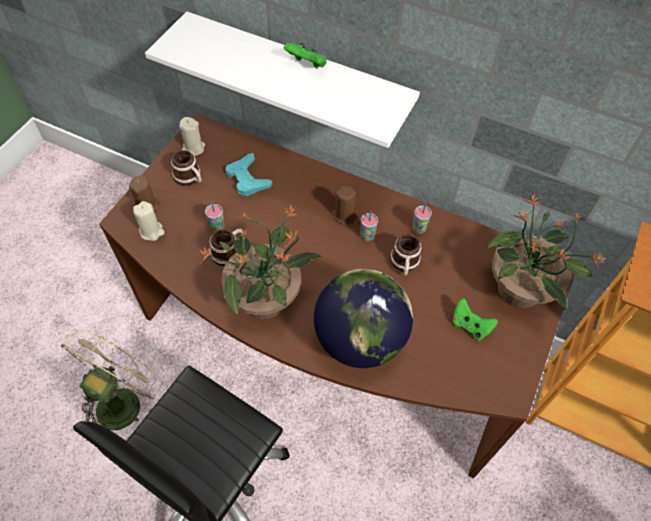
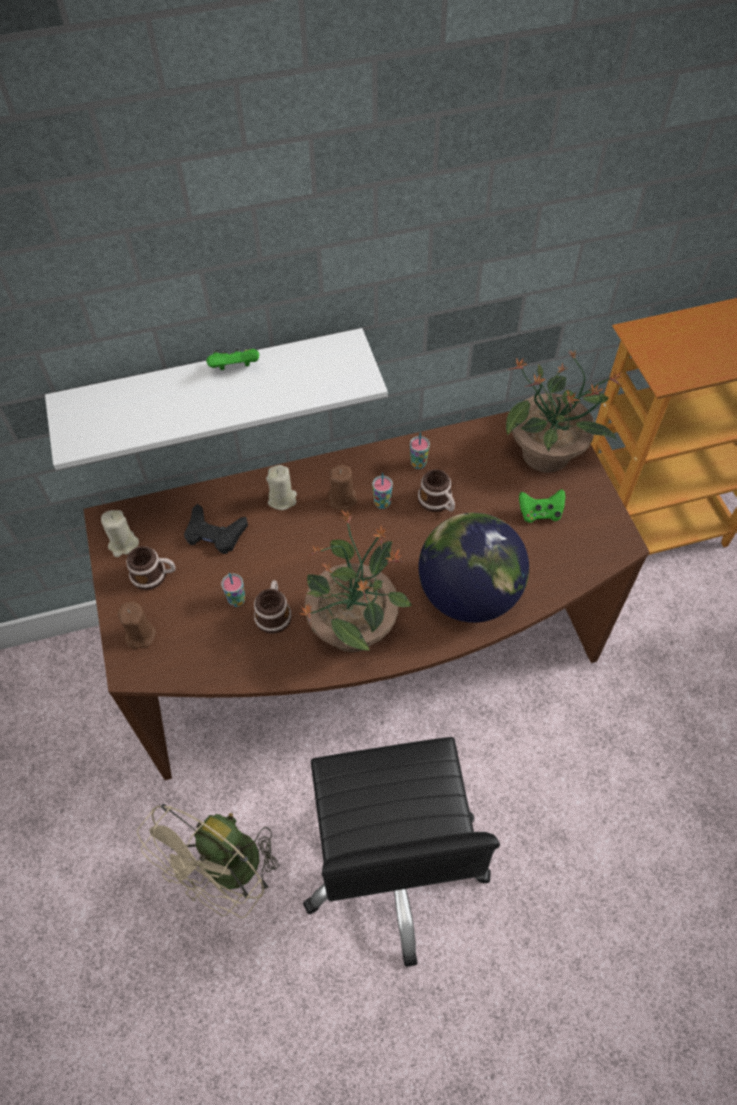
camera: 40 degrees left, 0 degrees up
beige fan [61,329,163,430] -> beige fan turned 135 degrees counterclockwise [137,804,279,918]
beige candle [133,201,165,241] -> beige candle moved to [266,465,297,510]
turquoise game controller [226,153,272,196] -> black game controller [184,504,248,554]

